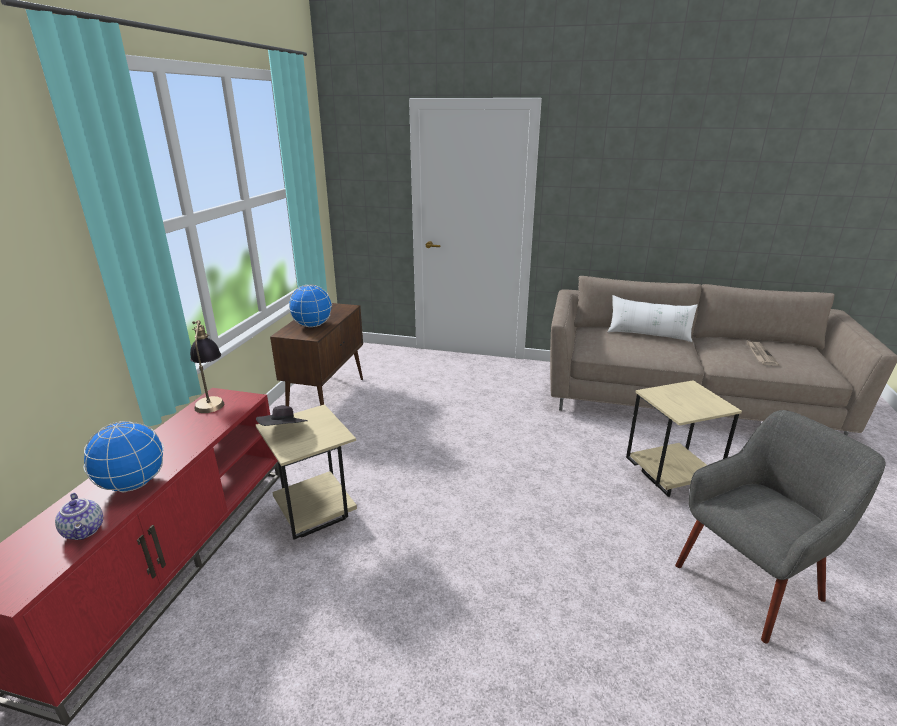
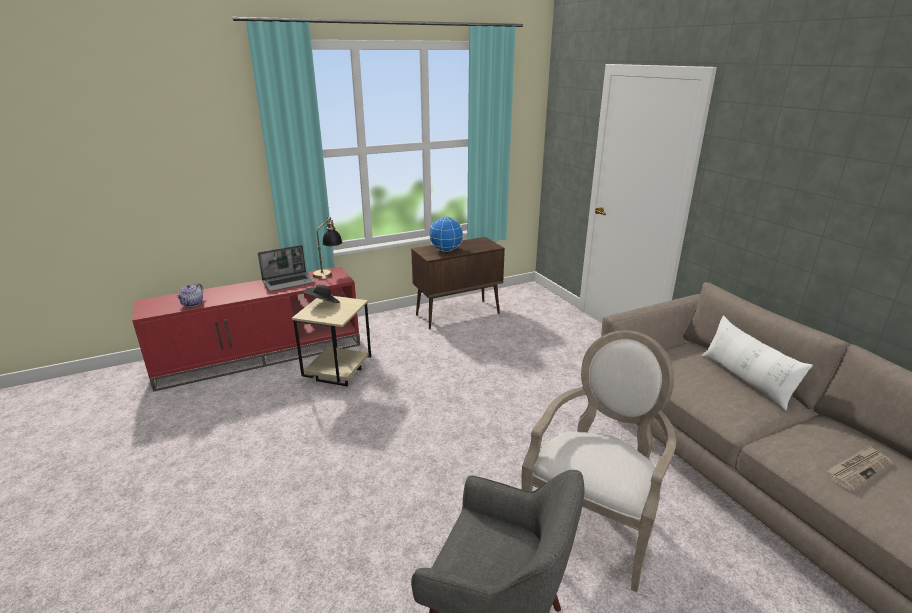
camera: 50 degrees right, 0 degrees up
globe [83,421,164,492] -> none
beige side table [626,380,742,497] -> armchair [521,330,676,592]
none -> laptop [258,245,315,291]

